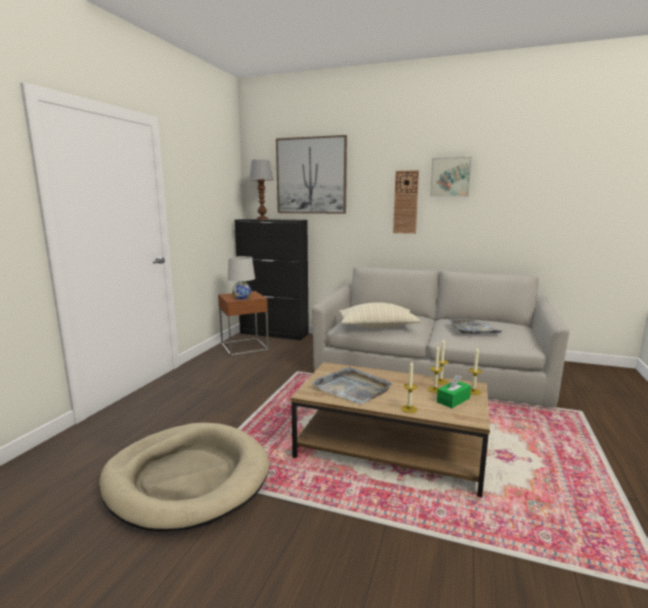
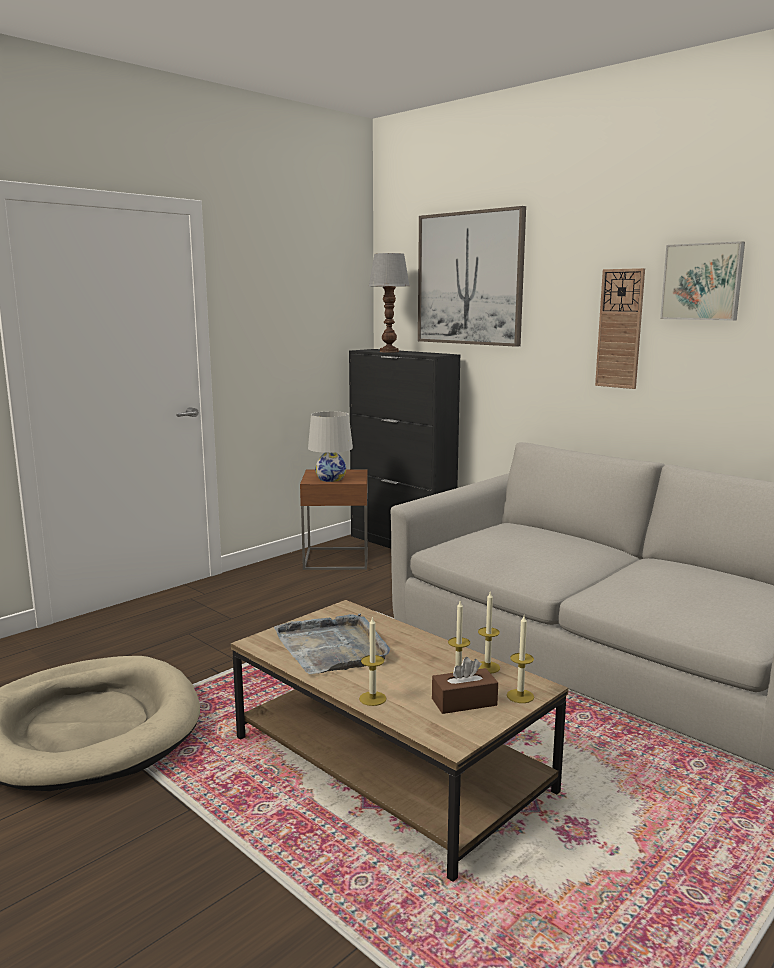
camera: 25 degrees right, 0 degrees up
beige pillow [339,302,421,328] -> none
green tissue box [437,375,471,408] -> brown tissue box [432,657,498,714]
grey tray [449,319,502,334] -> none

